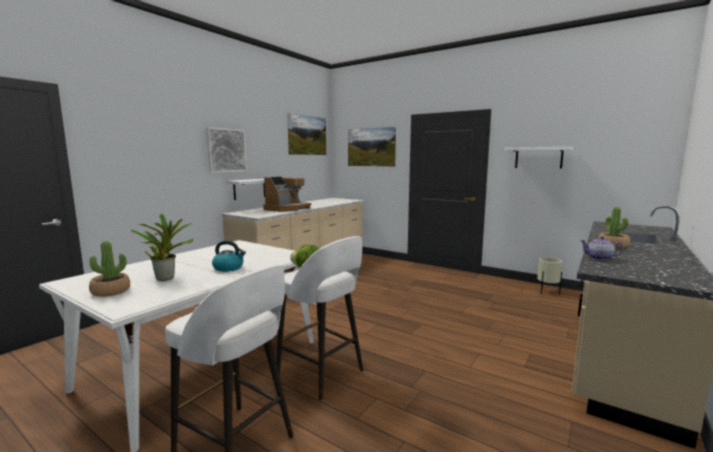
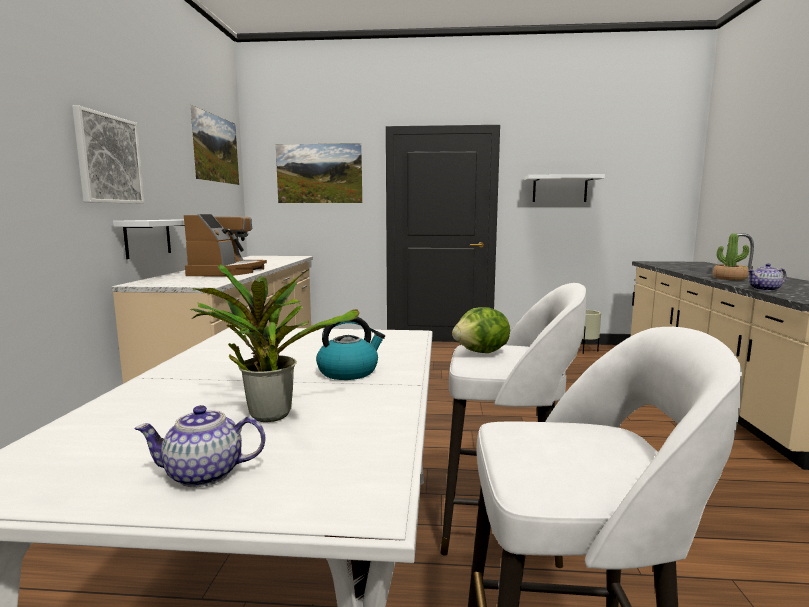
camera: 30 degrees left, 0 degrees up
potted plant [89,241,130,297] -> teapot [134,405,266,487]

